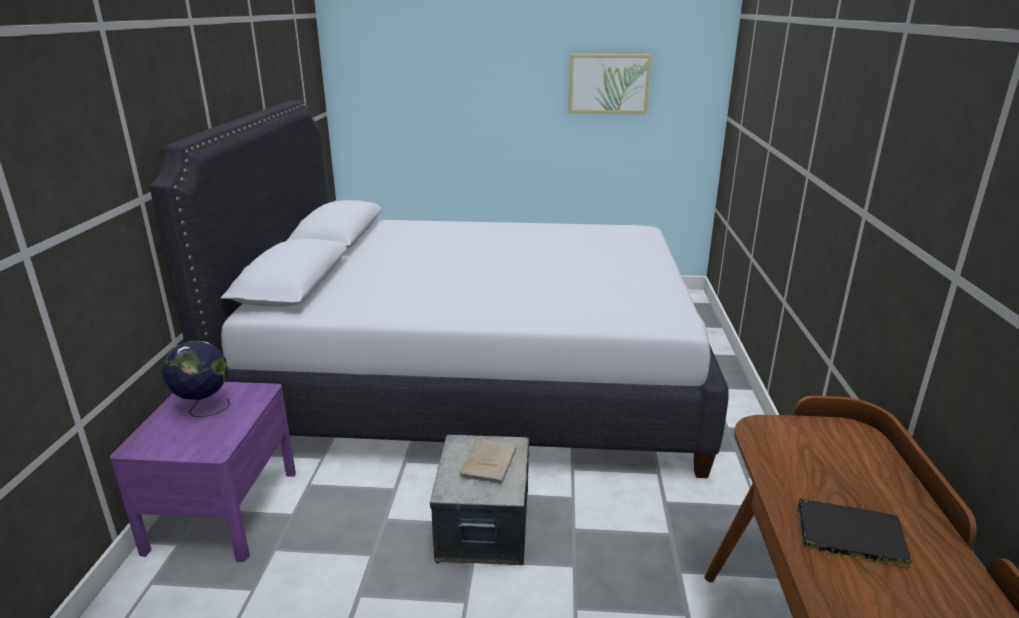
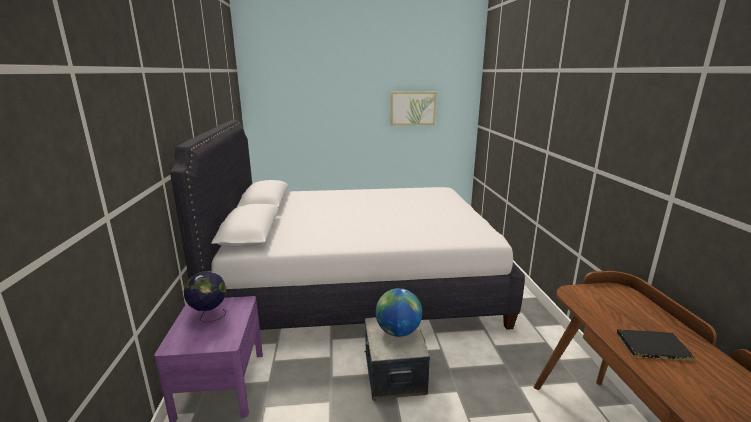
camera: 10 degrees left, 5 degrees down
beige book [459,438,517,484] -> globe [376,288,422,337]

